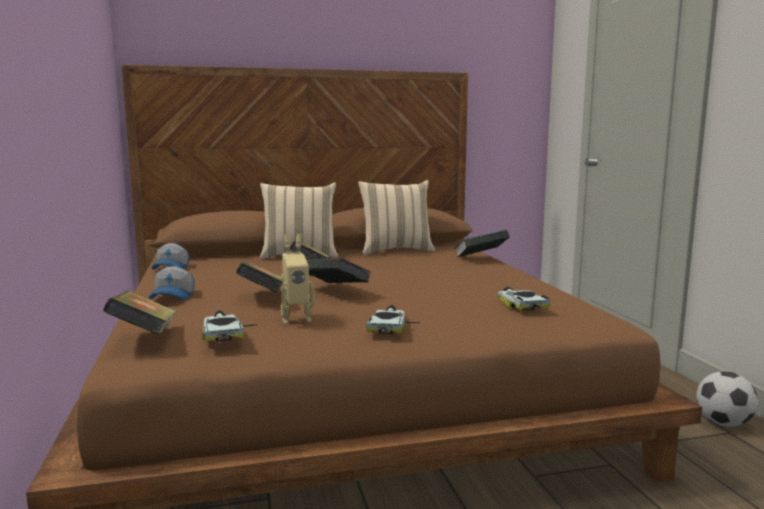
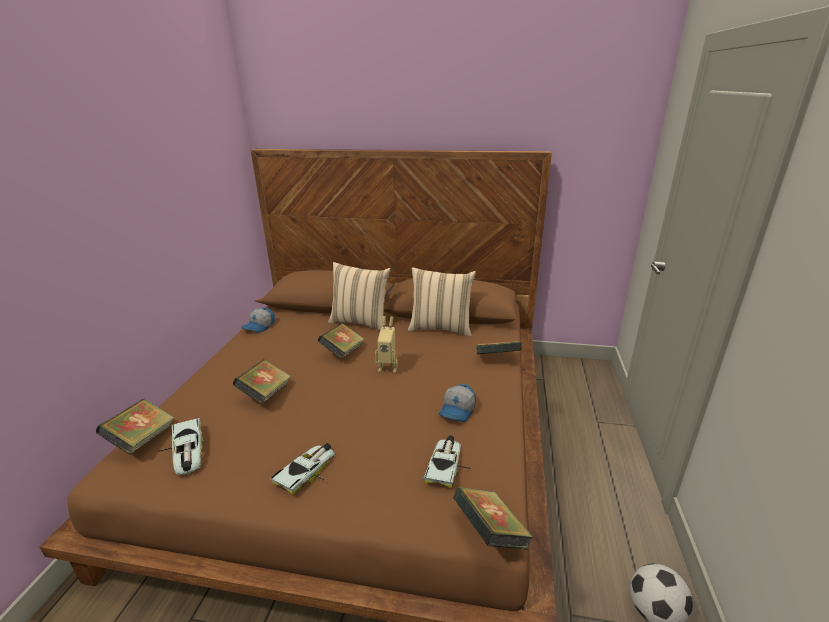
camera: 25 degrees right, 15 degrees up
cap [149,265,194,300] -> cap moved to [439,383,476,422]
toy car [202,310,257,342] -> toy car turned 150 degrees clockwise [159,418,204,475]
toy robot [281,234,315,324] -> toy robot moved to [375,316,398,373]
book [307,258,371,283] -> book moved to [453,487,534,550]

